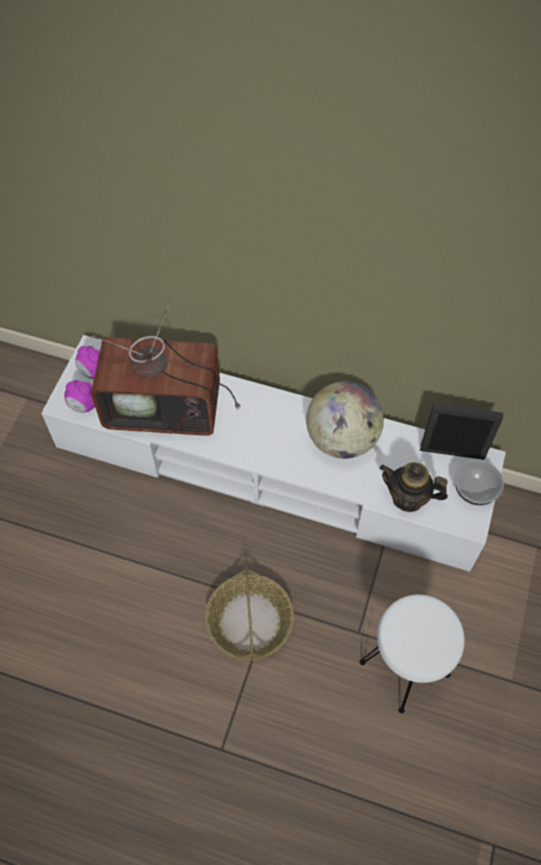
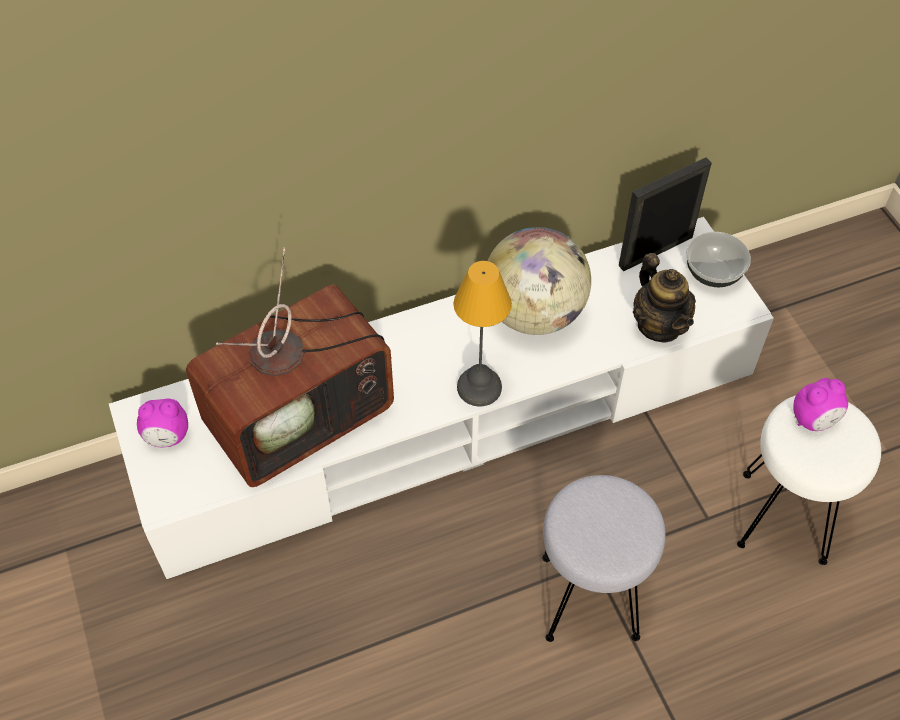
camera: 40 degrees left, 5 degrees down
alarm clock [64,380,95,413] -> alarm clock moved to [793,378,848,431]
basket [205,567,294,660] -> grey stool [542,475,666,642]
teapot [380,462,448,512] -> teapot turned 90 degrees counterclockwise [633,253,696,342]
none -> table lamp [453,261,512,406]

